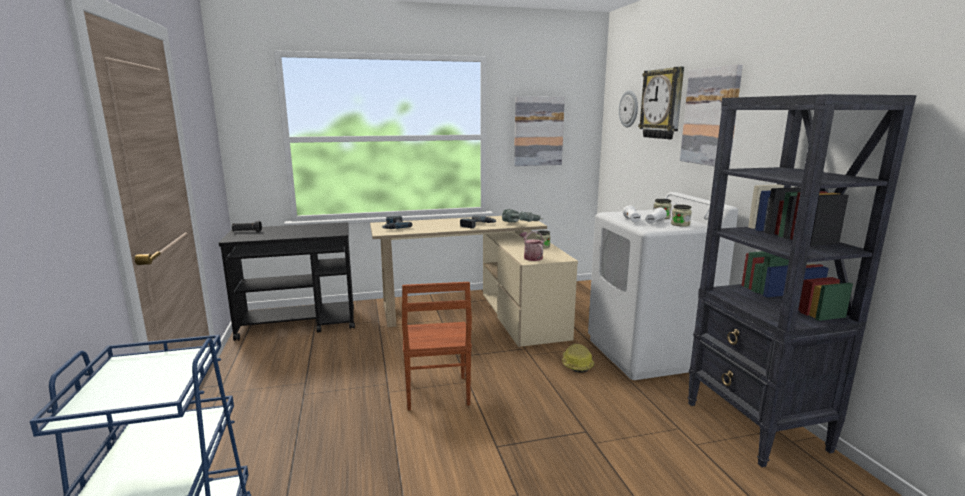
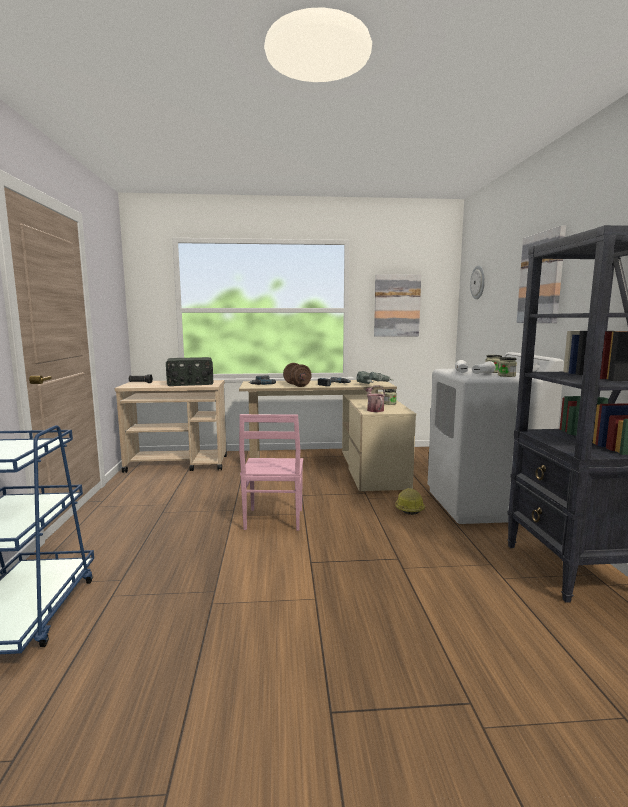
camera: 10 degrees right, 5 degrees down
black cart [219,222,355,341] -> beige cart [115,380,227,473]
brown chair [402,282,472,410] -> pink chair [239,414,303,531]
wall clock [638,67,684,139] -> none
none -> radio [166,357,213,386]
none -> brown dumbbell [283,363,312,387]

